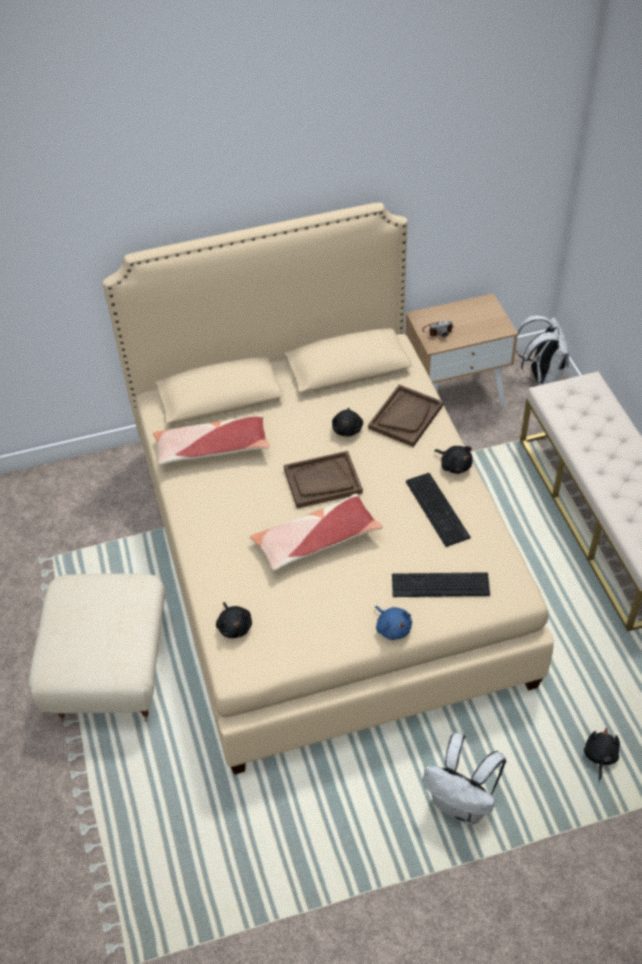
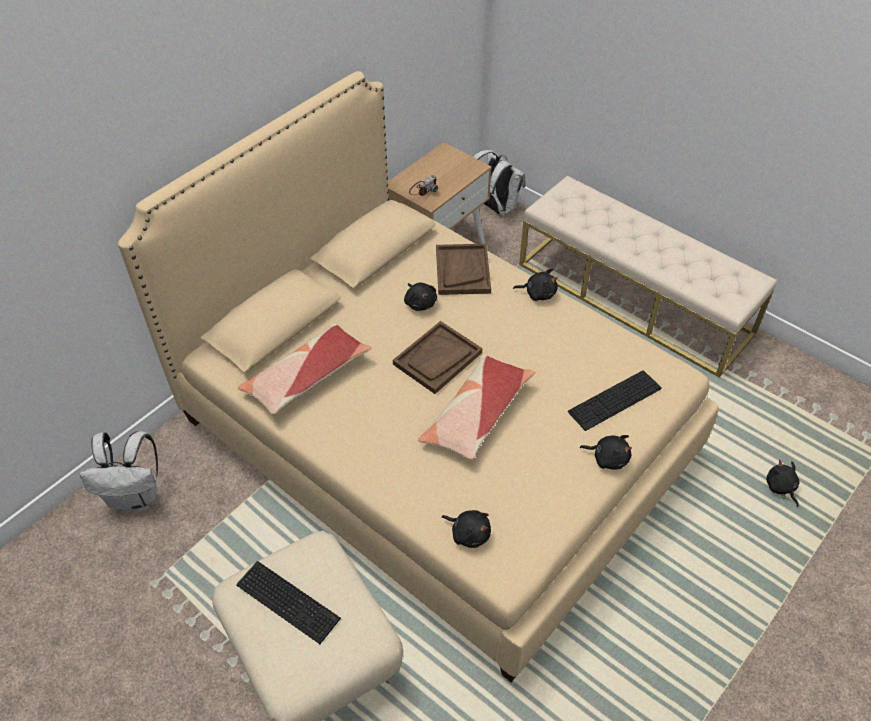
camera: 35 degrees left, 0 degrees up
blue plush toy [375,606,412,640] -> black plush toy [580,435,632,470]
keyboard [406,473,471,547] -> keyboard moved to [236,561,341,644]
white backpack [422,733,506,825] -> white backpack moved to [80,431,158,511]

